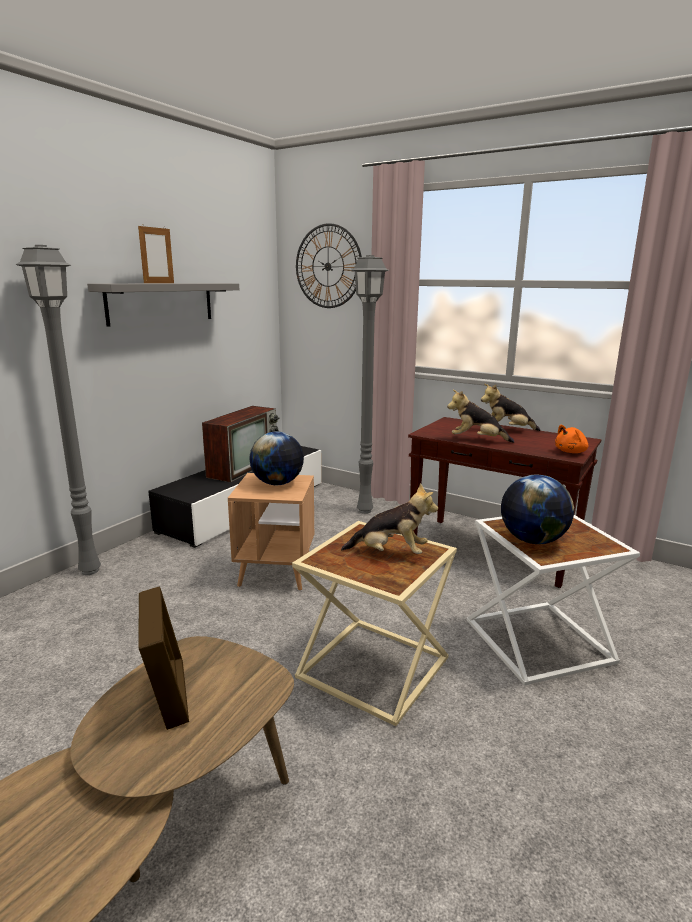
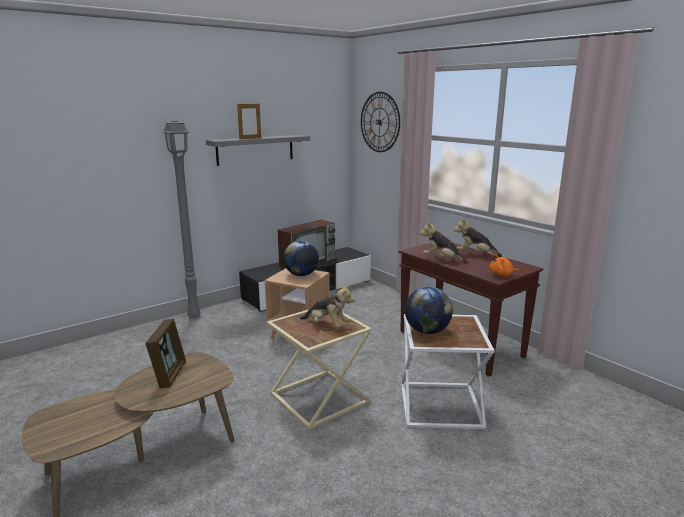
camera: 20 degrees right, 0 degrees up
grey floor lamp [351,255,389,514] -> none

